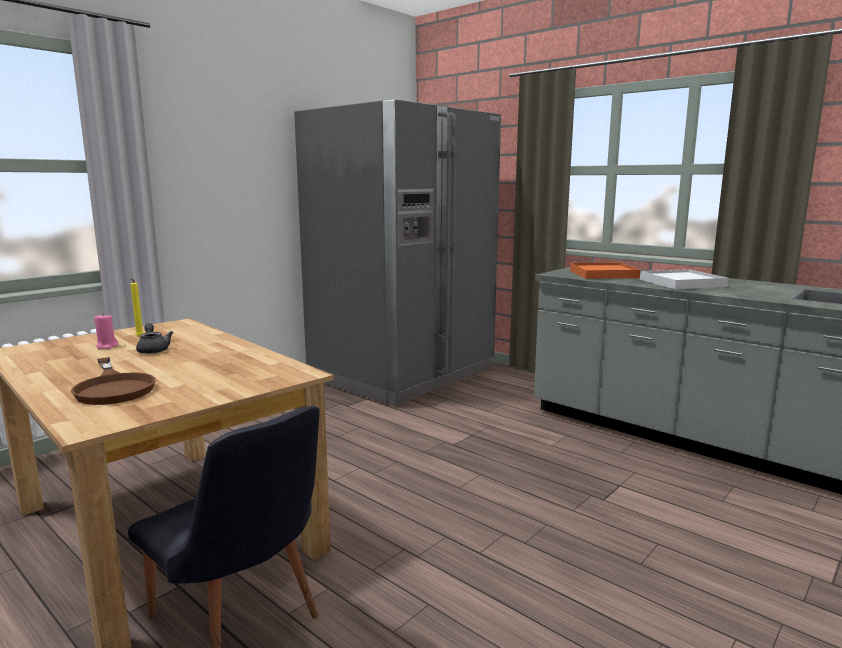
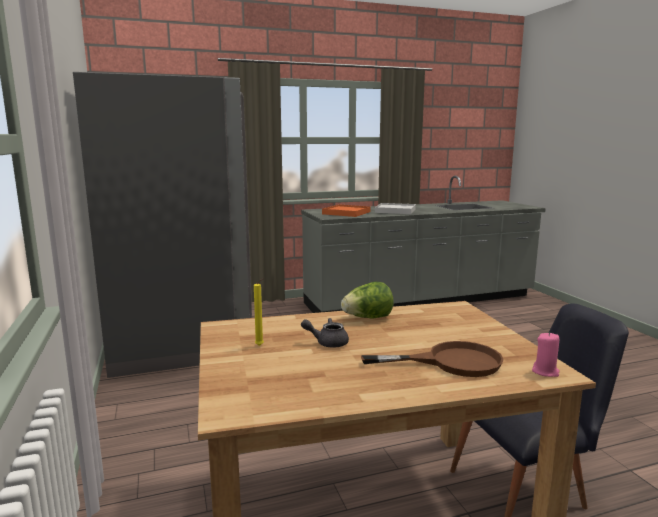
camera: 60 degrees left, 0 degrees up
pink candle [94,313,118,349] -> pink candle moved to [532,332,560,377]
none -> lettuce [341,282,394,319]

